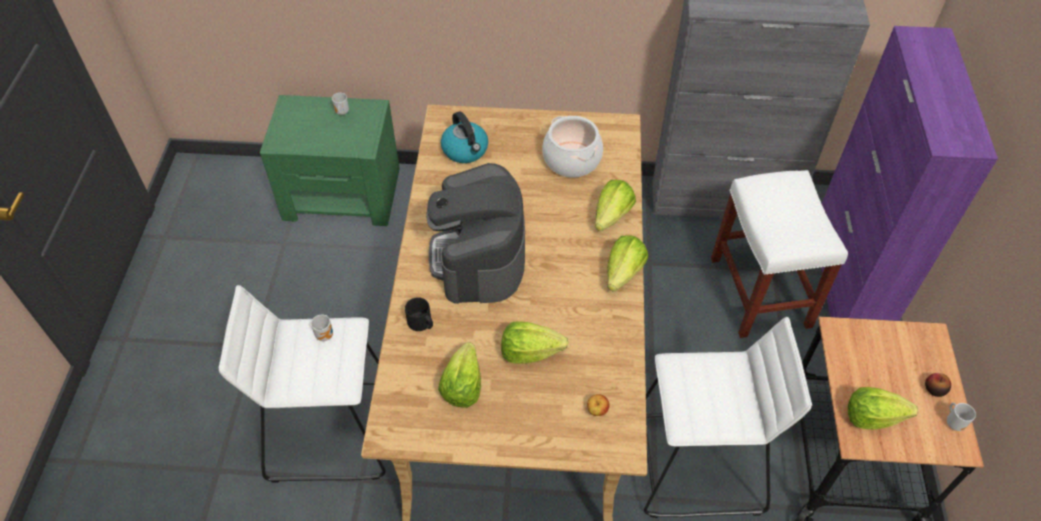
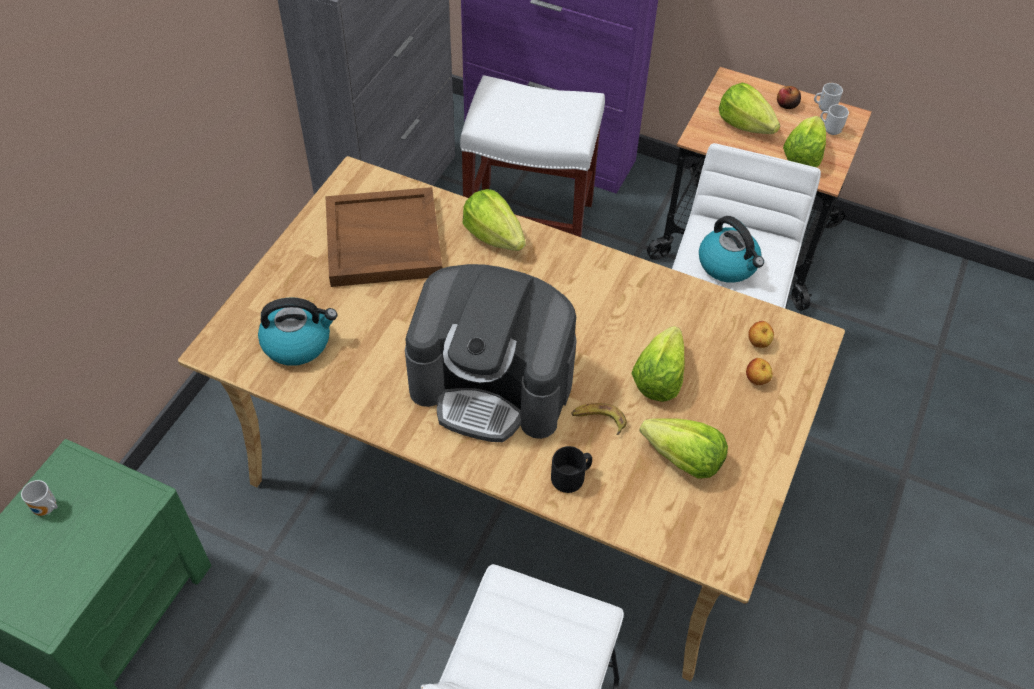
camera: 70 degrees left, 0 degrees up
mug [311,315,333,341] -> mug moved to [820,105,849,135]
cooking pot [542,116,603,177] -> brown tray [325,187,442,287]
lettuce [607,235,648,292] -> lettuce moved to [719,82,780,134]
none -> banana [571,403,627,435]
none -> kettle [699,216,764,283]
none -> apple [746,358,773,385]

